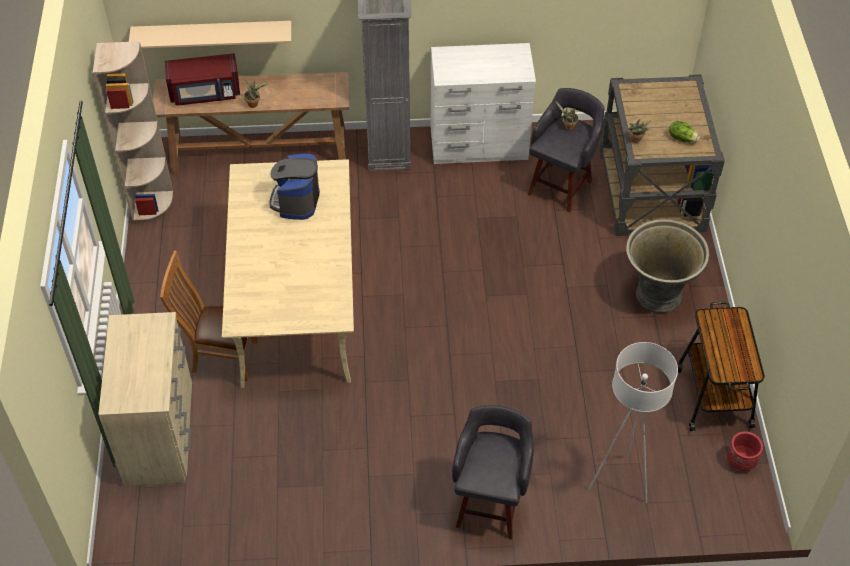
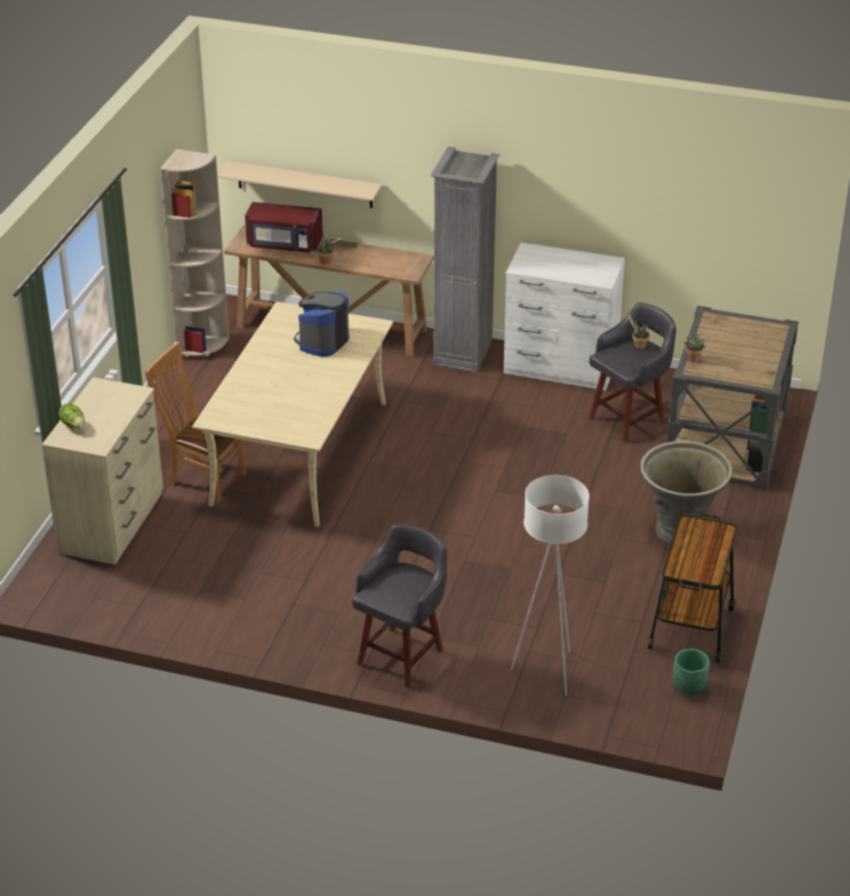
camera: 20 degrees right, 15 degrees down
lettuce [669,121,700,143] -> lettuce moved to [59,403,85,430]
red planter [727,431,763,471] -> green planter [672,649,710,696]

